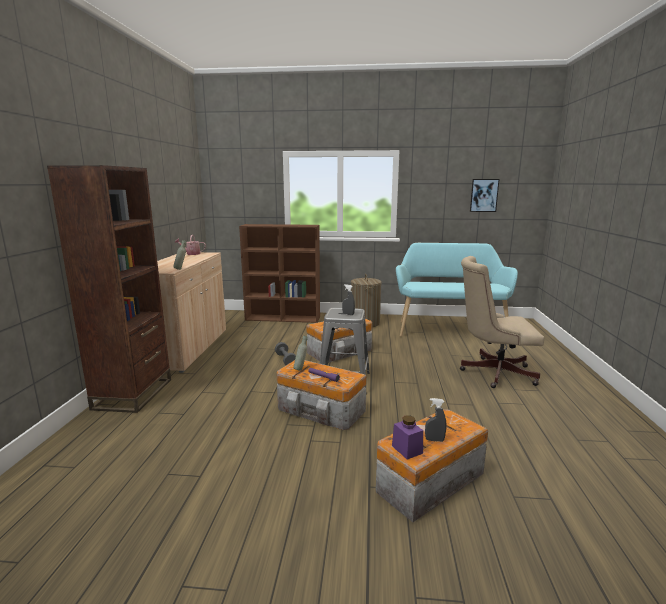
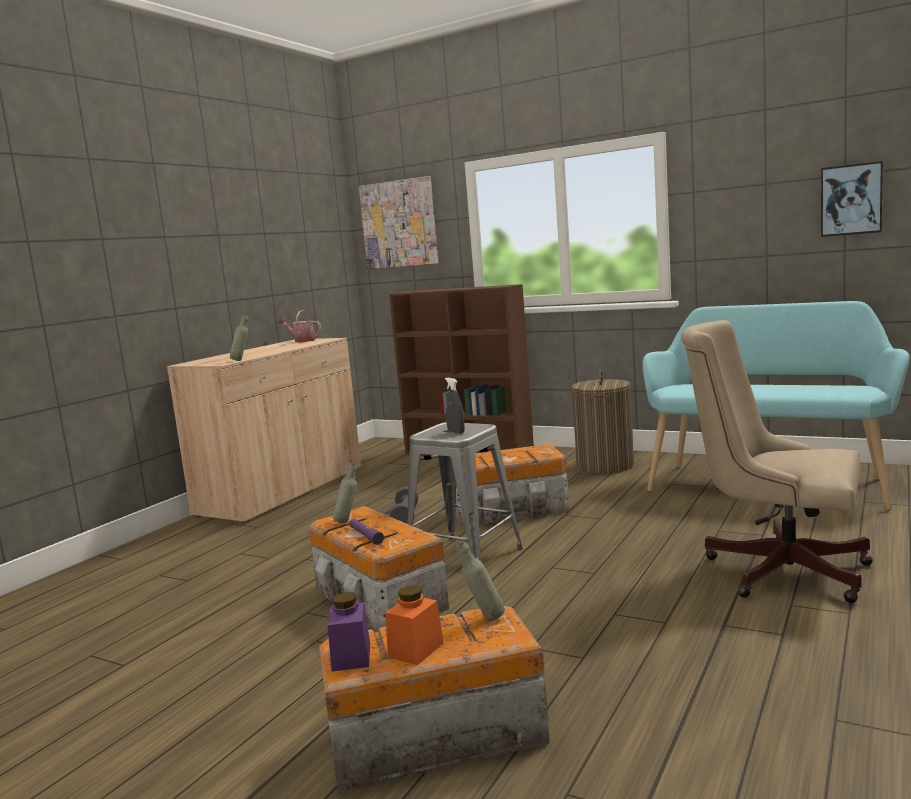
camera: 25 degrees right, 5 degrees down
brown bookcase [47,165,171,413] -> none
grey spray bottle [425,398,446,442] -> orange jar [385,586,443,665]
none -> picture [359,176,439,269]
none -> grey bottle [456,542,505,621]

